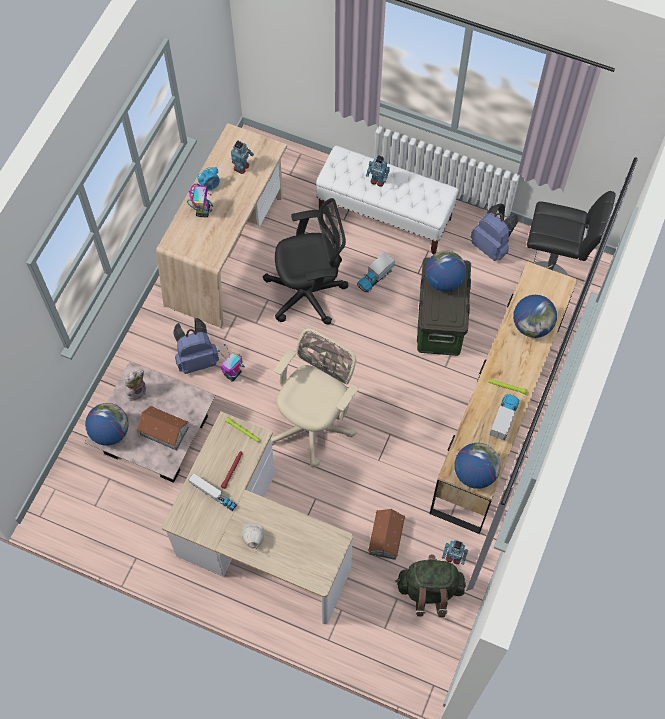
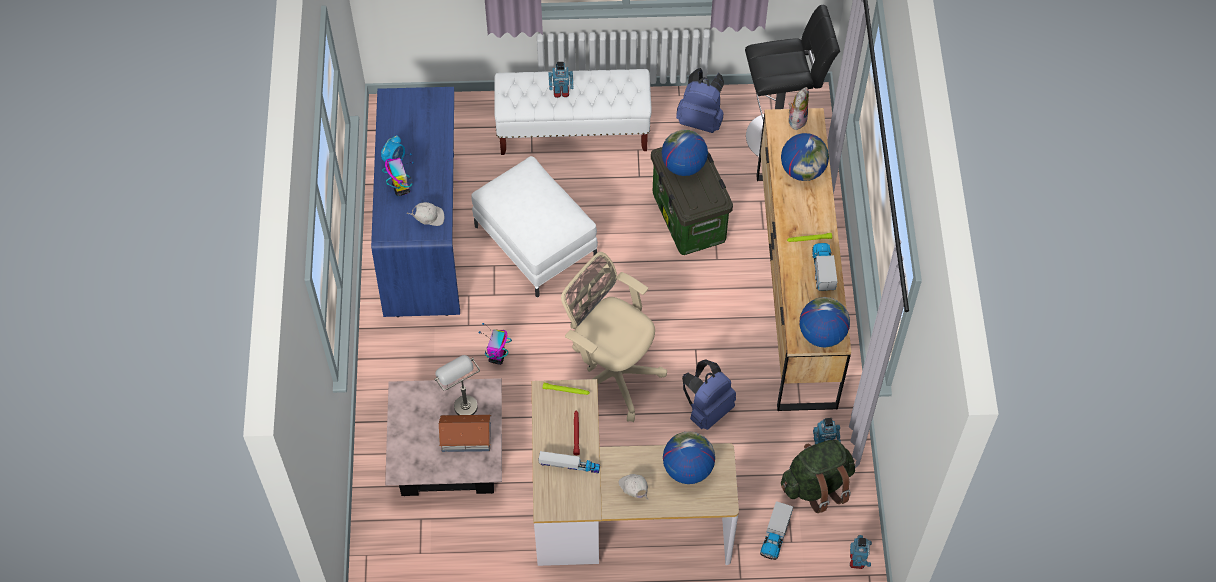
camera: 25 degrees left, 5 degrees down
globe [85,403,129,446] -> globe moved to [663,431,715,484]
plush toy [124,370,146,401] -> plush toy moved to [788,87,809,130]
beige desk [156,123,287,328] -> blue desk [371,87,460,317]
blue backpack [174,318,219,374] -> blue backpack moved to [682,359,736,430]
toy robot [231,141,254,174] -> toy robot moved to [850,535,872,569]
black office chair [263,198,349,325] -> white ottoman [471,156,598,297]
beige office chair [271,328,359,468] -> beige office chair turned 60 degrees counterclockwise [561,252,667,422]
toy truck [357,252,395,293] -> toy truck moved to [760,501,793,560]
toy house [368,509,405,560] -> none
none -> white cap [407,202,444,226]
none -> grey table lamp [434,355,480,415]

